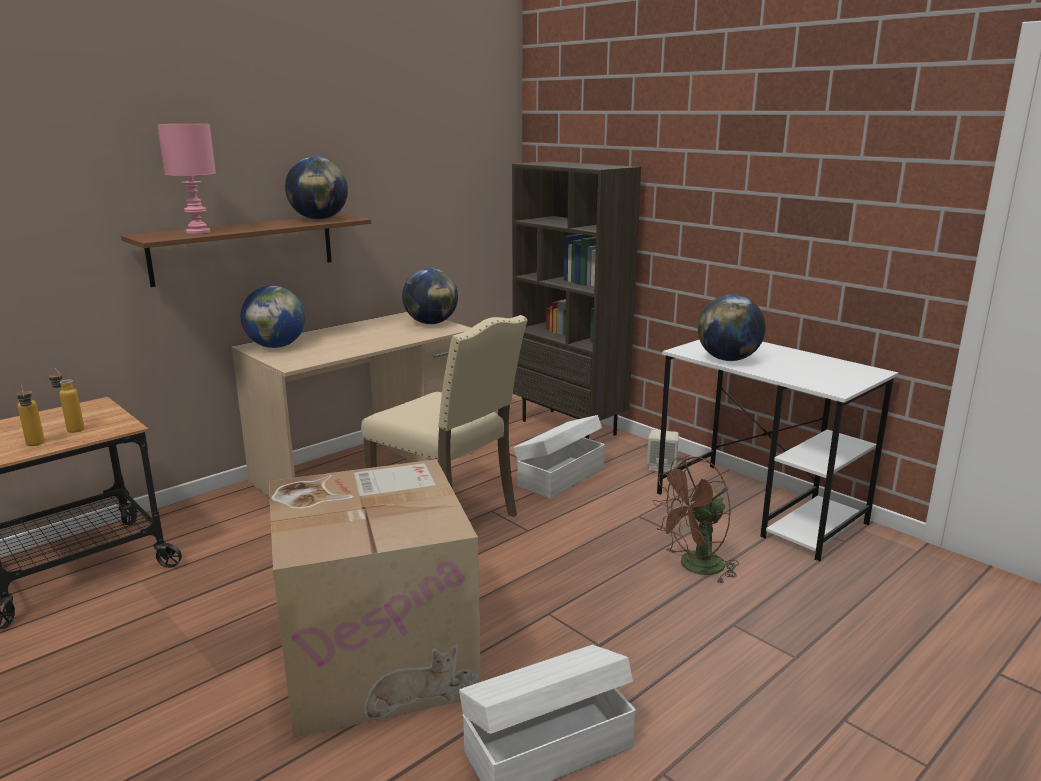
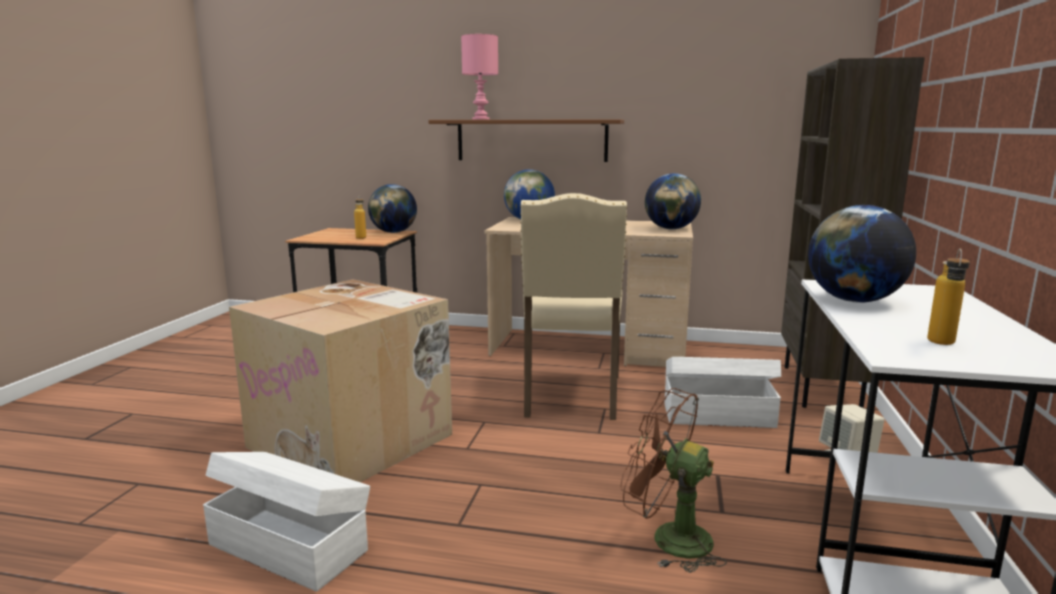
camera: 55 degrees right, 5 degrees down
bottle [16,386,45,446] -> bottle moved to [927,248,970,345]
globe [285,157,348,220] -> globe moved to [368,184,417,233]

